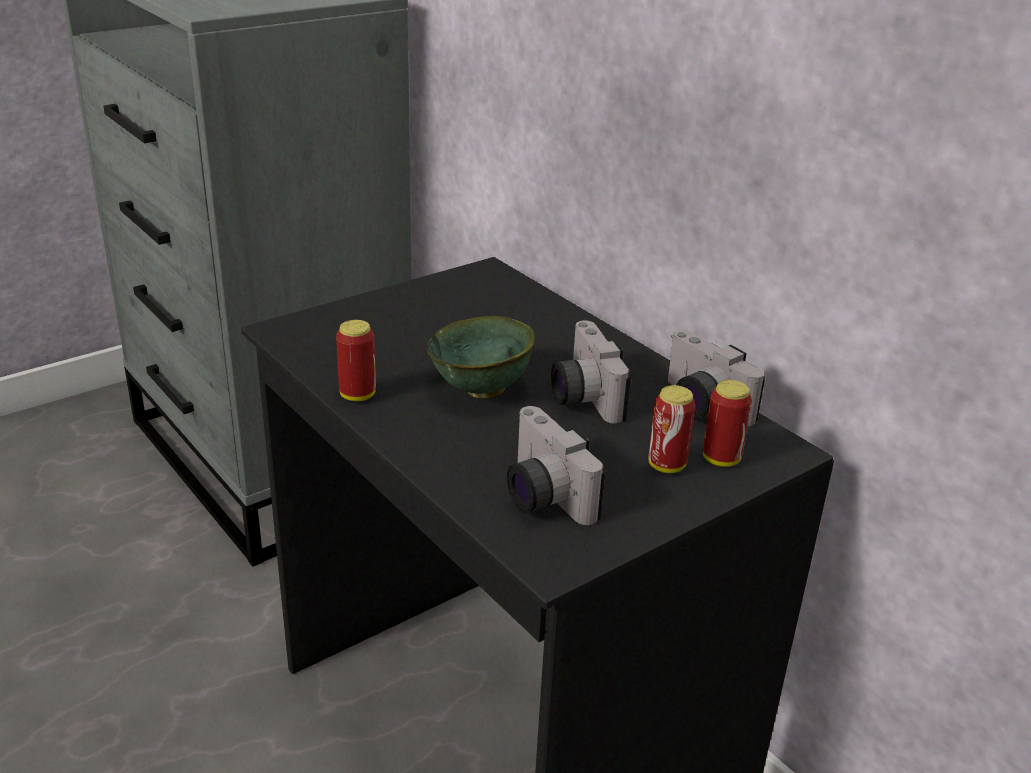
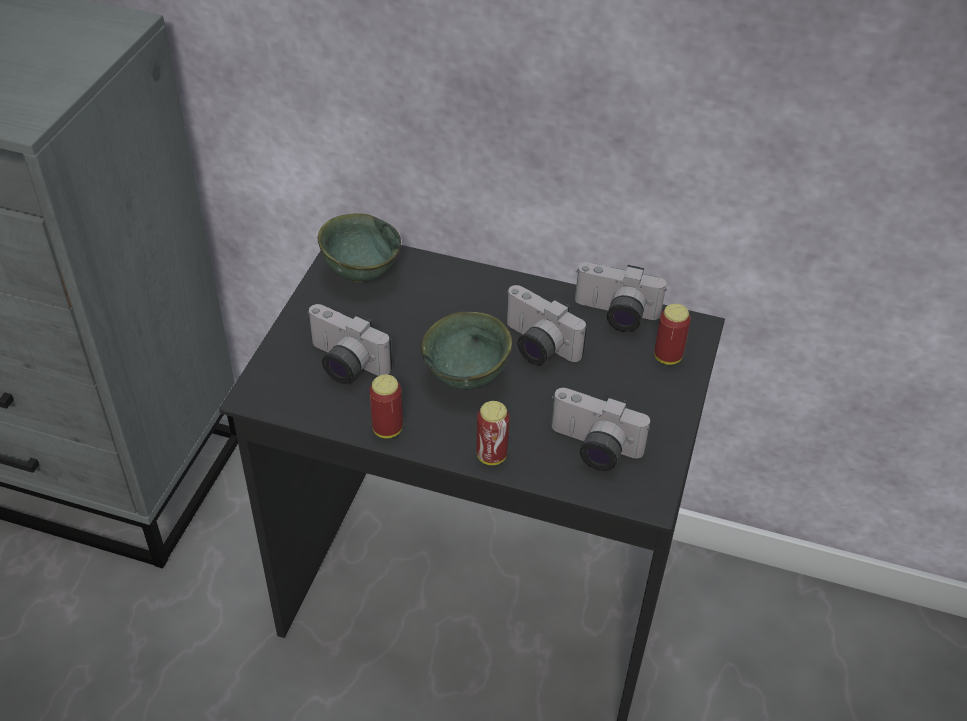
camera: 35 degrees left, 15 degrees up
can [649,385,696,473] -> can moved to [476,401,510,465]
none -> camera [307,304,392,384]
none -> green bowl [318,213,401,282]

